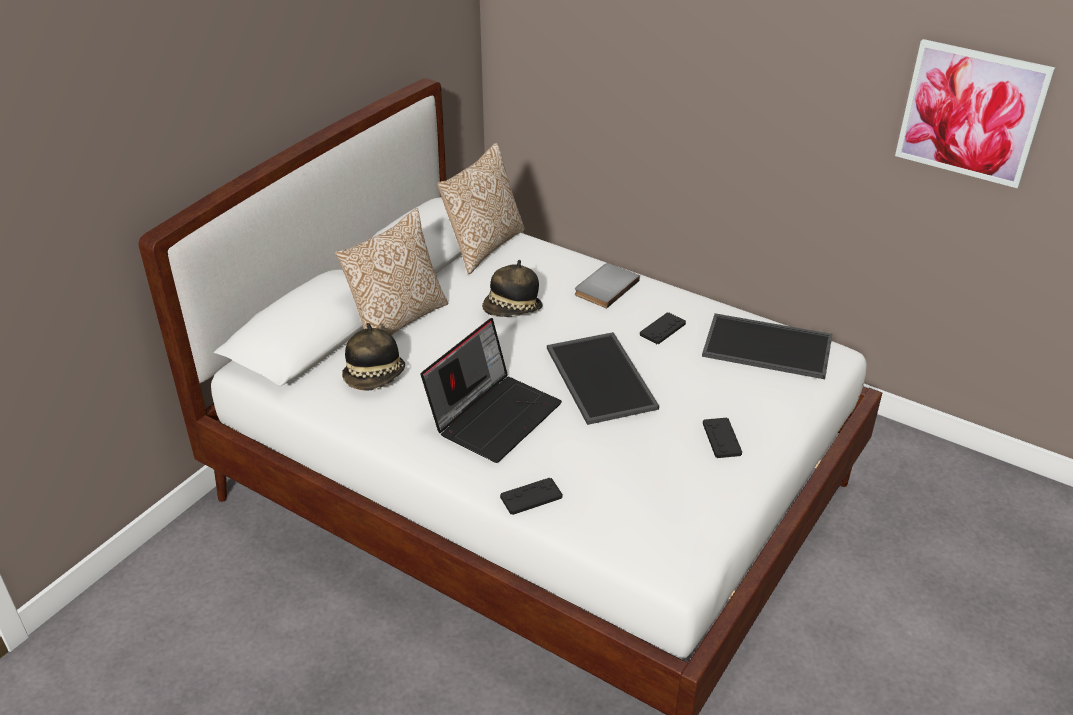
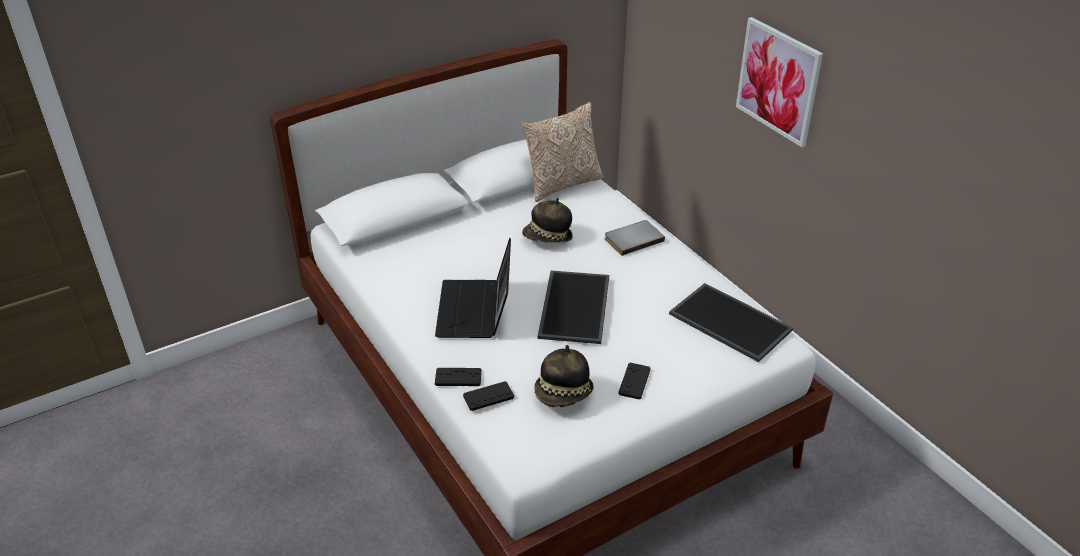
camera: 25 degrees right, 0 degrees up
pillow [335,208,448,335] -> none
hat [342,323,405,390] -> hat moved to [534,345,594,407]
laptop [421,318,562,463] -> laptop turned 120 degrees clockwise [435,238,511,338]
black game controller [640,313,686,344] -> black game controller moved to [463,381,514,411]
picture [895,39,1055,188] -> picture moved to [736,17,823,147]

